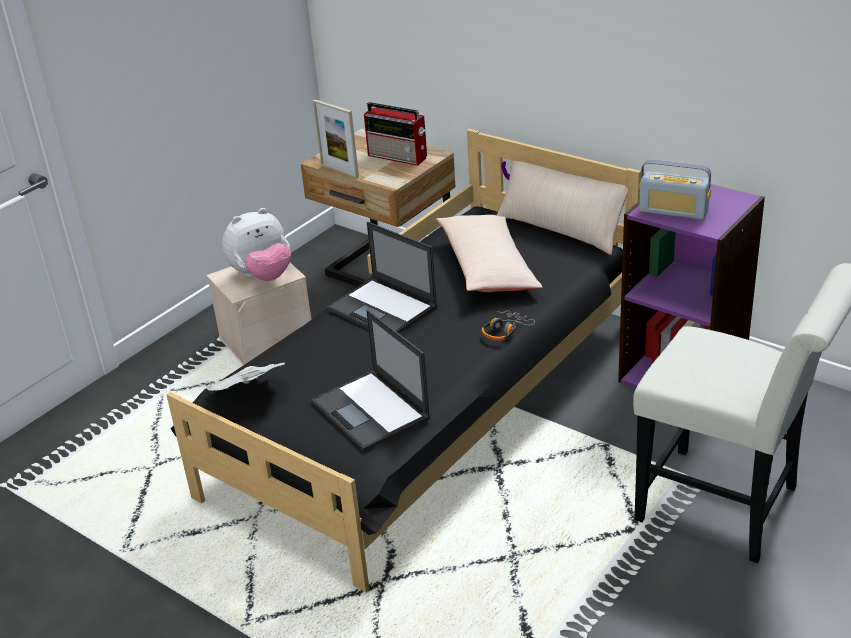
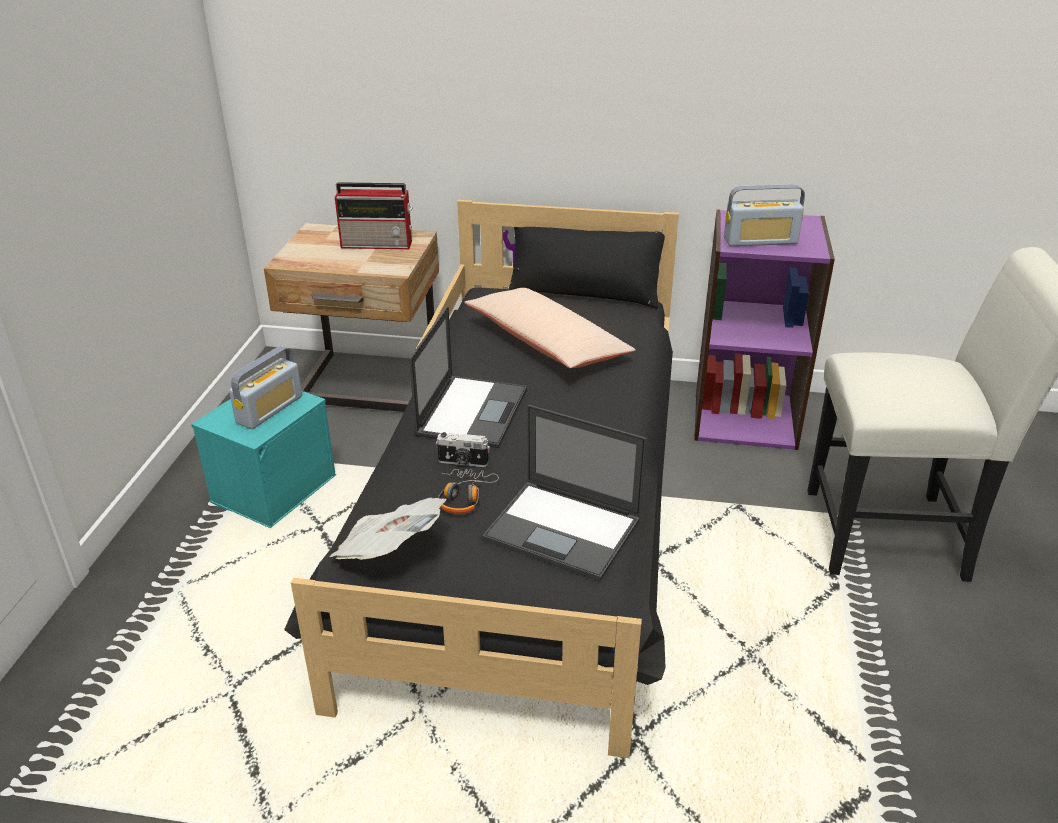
camera: 30 degrees left, 0 degrees up
beige storage box [206,263,312,365] -> turquoise storage box [191,391,336,528]
plush toy [222,208,291,281] -> radio [229,346,302,429]
picture frame [313,100,359,178] -> none
laptop [327,222,437,333] -> laptop turned 90 degrees counterclockwise [409,306,527,448]
headphones [482,310,535,341] -> headphones moved to [438,469,499,514]
beige pillow [497,160,628,255] -> black pillow [508,227,665,309]
none -> camera [436,432,490,467]

